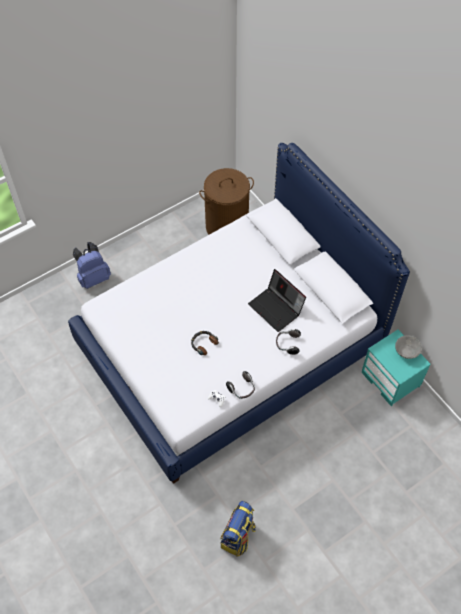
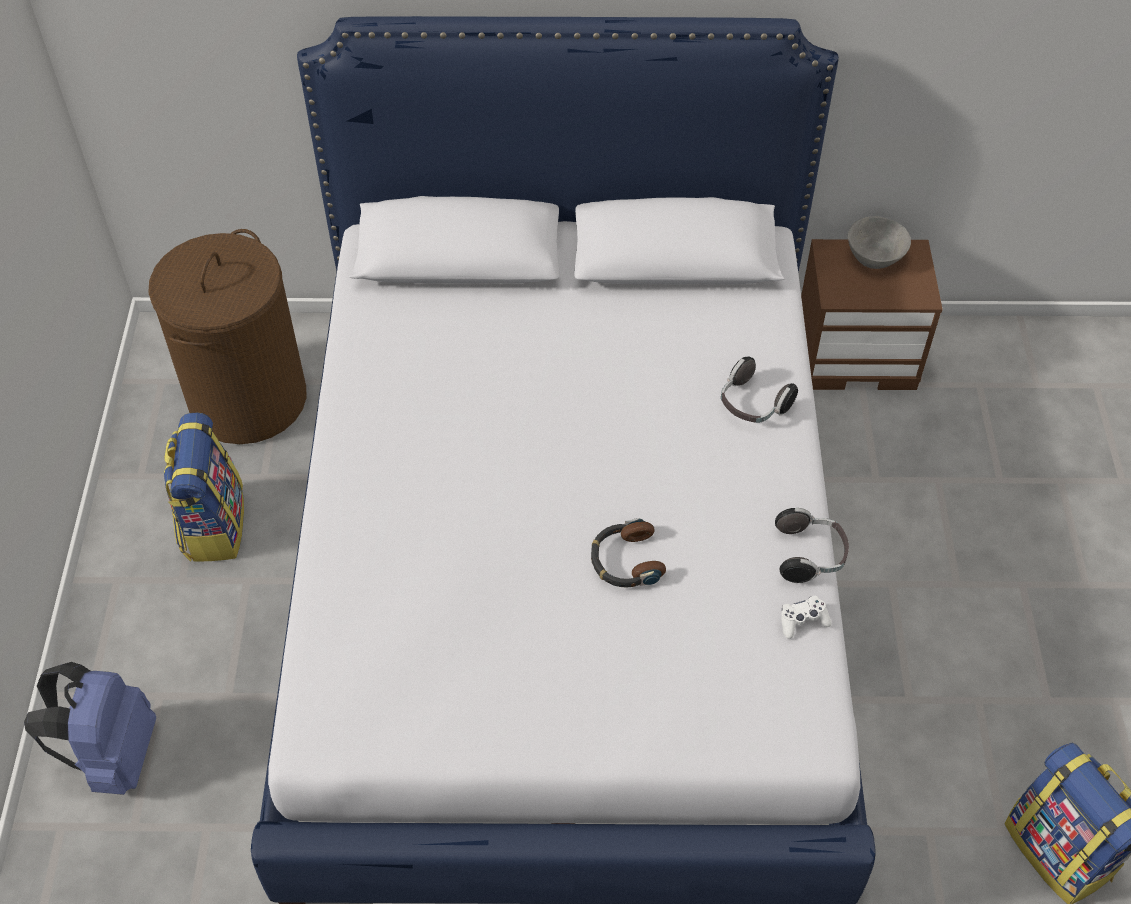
camera: 55 degrees left, 5 degrees down
laptop [248,269,306,332] -> none
turquoise nightstand [361,329,431,406] -> brown nightstand [801,239,943,390]
none -> backpack [163,413,244,562]

